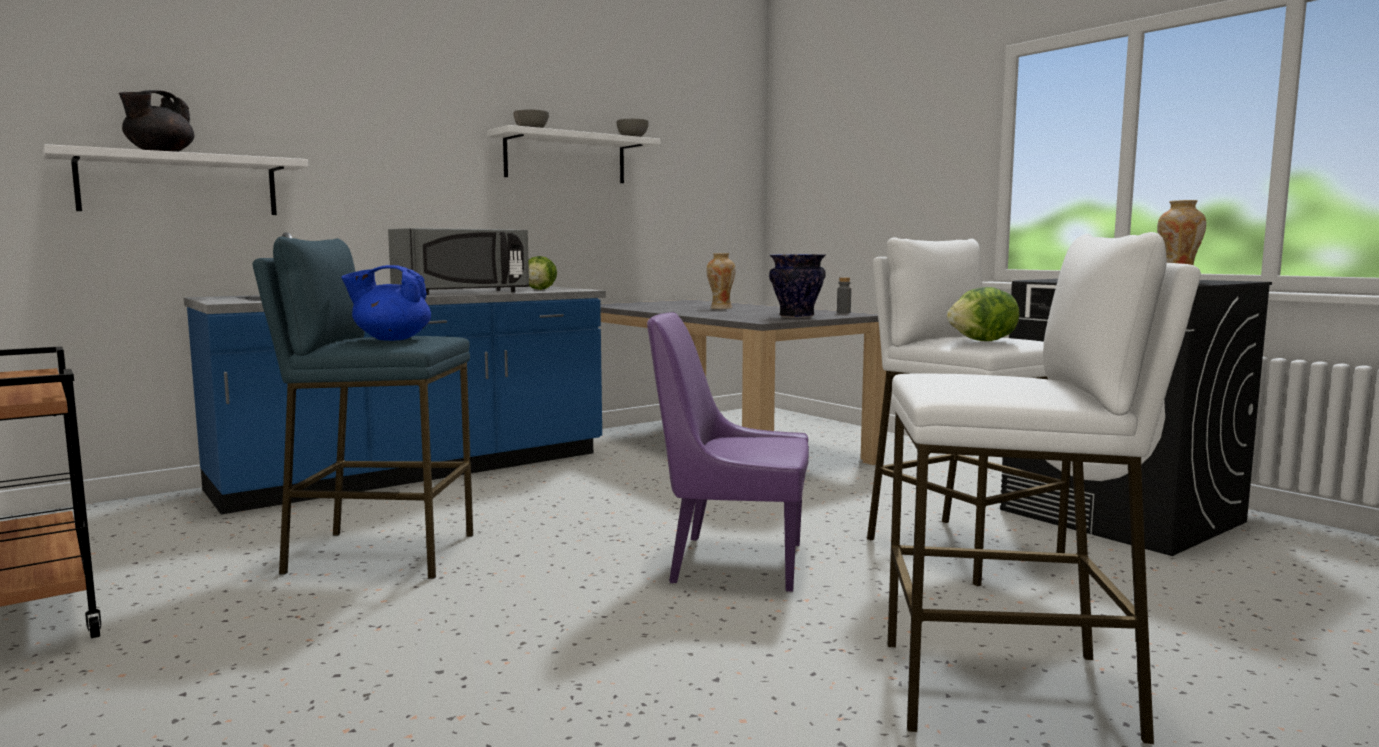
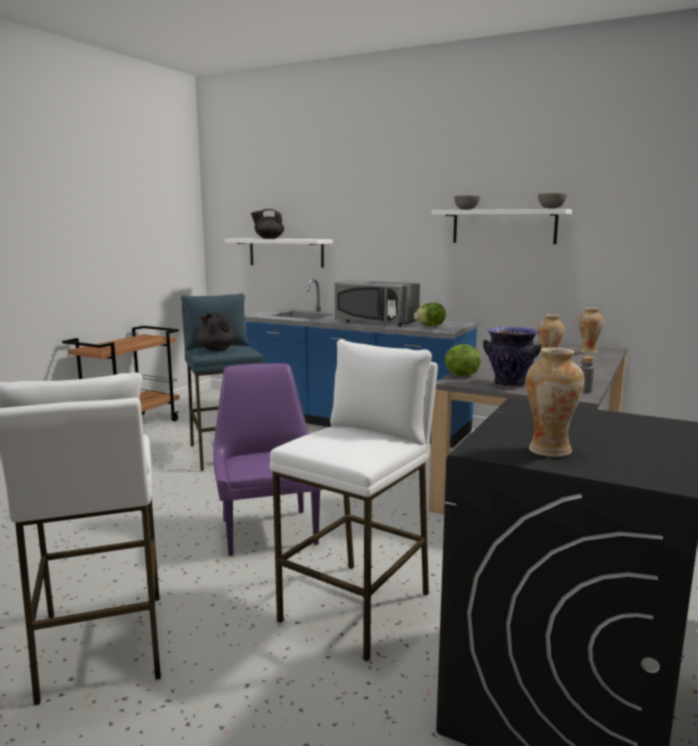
camera: 65 degrees right, 5 degrees up
blue teapot [341,265,431,341] -> black teapot [197,312,236,351]
lettuce [947,287,1019,341] -> lettuce moved to [445,344,481,376]
none -> vase [579,307,604,354]

